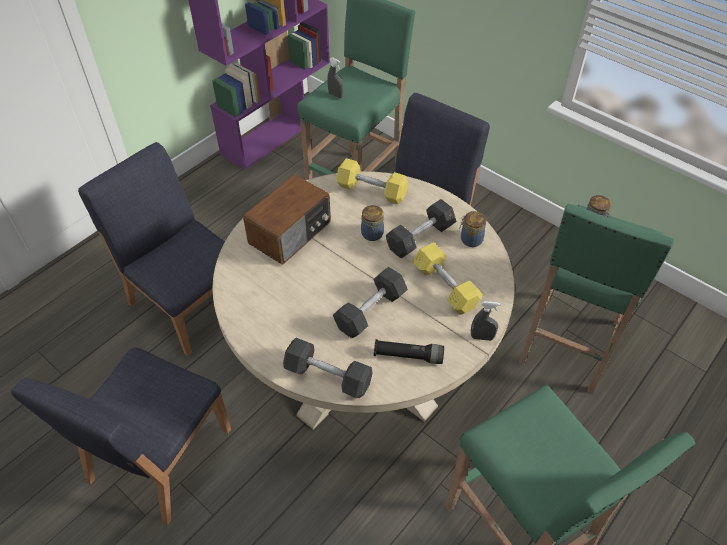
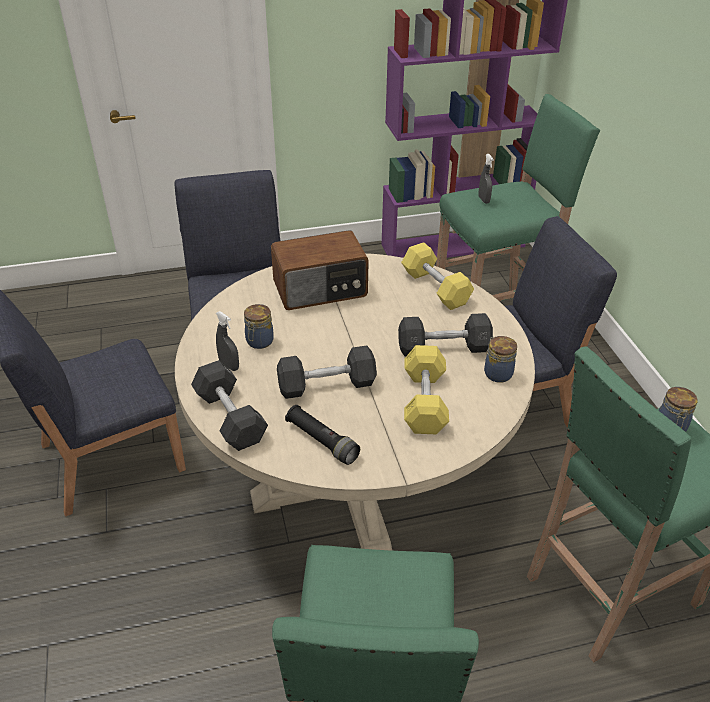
camera: 35 degrees right, 10 degrees down
jar [361,205,384,241] -> jar moved to [244,304,274,349]
grey spray bottle [471,301,501,341] -> grey spray bottle moved to [216,311,239,371]

